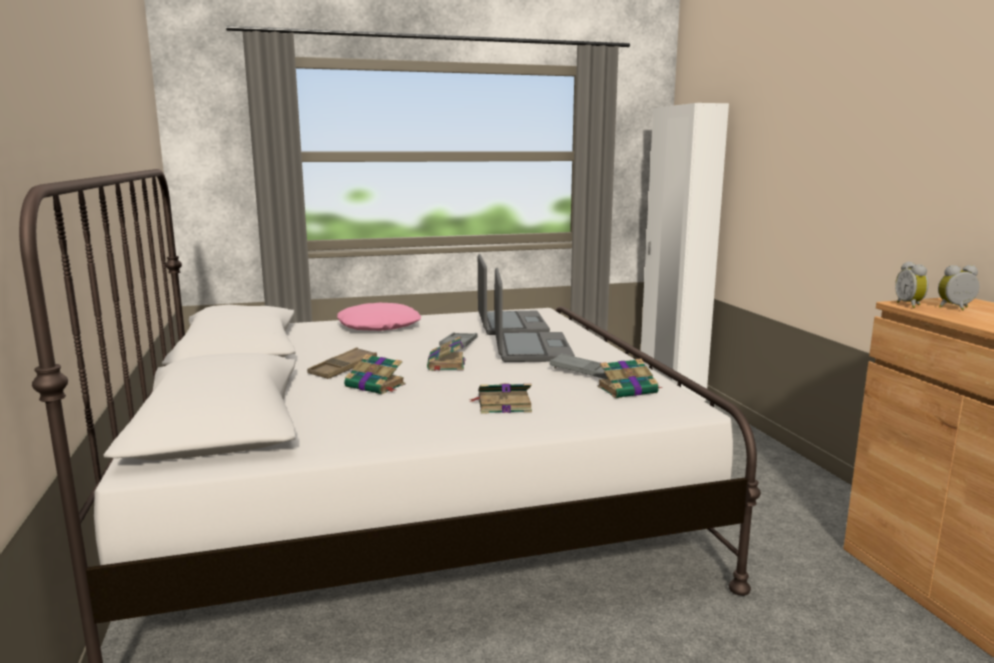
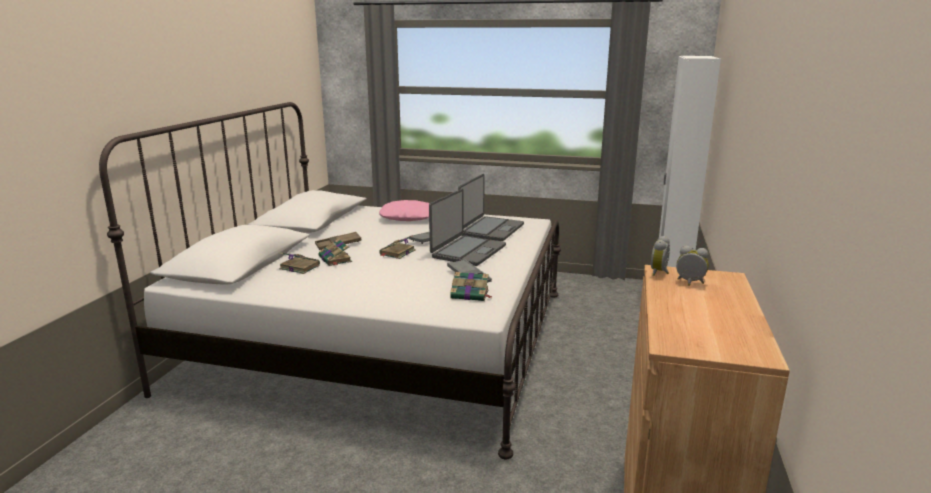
camera: 30 degrees right, 5 degrees up
book [469,383,532,414] -> book moved to [279,252,320,274]

